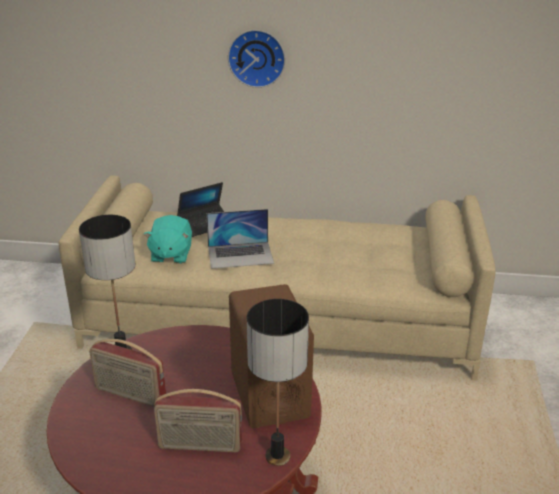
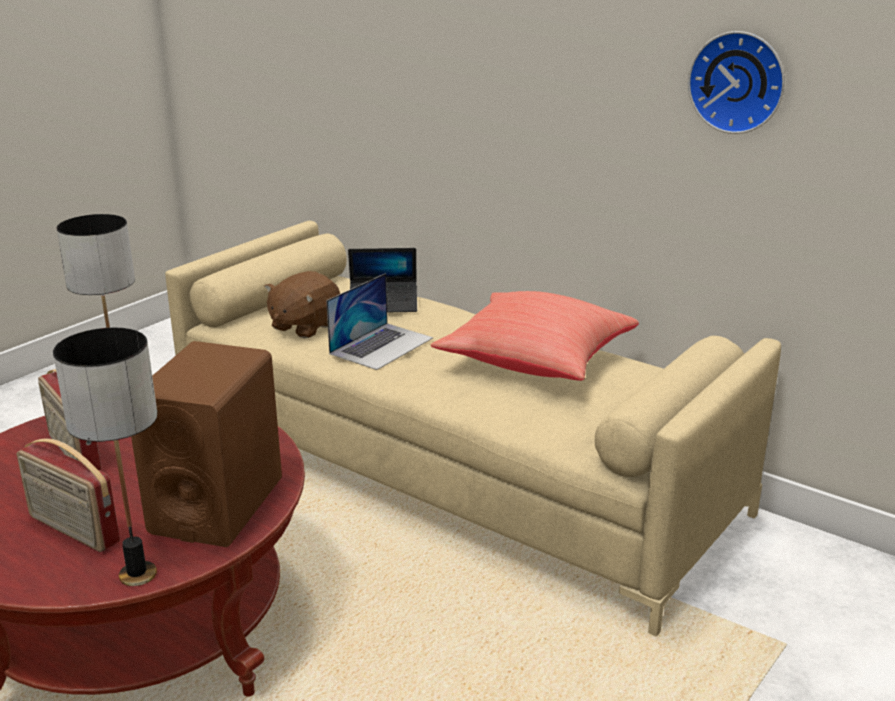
camera: 30 degrees right, 5 degrees down
turquoise plush toy [143,215,192,264] -> brown plush toy [264,271,340,339]
laptop [206,209,274,269] -> laptop turned 75 degrees counterclockwise [326,273,433,370]
wall clock [228,30,285,88] -> wall clock moved to [688,31,785,134]
none -> red pillow [431,291,639,381]

